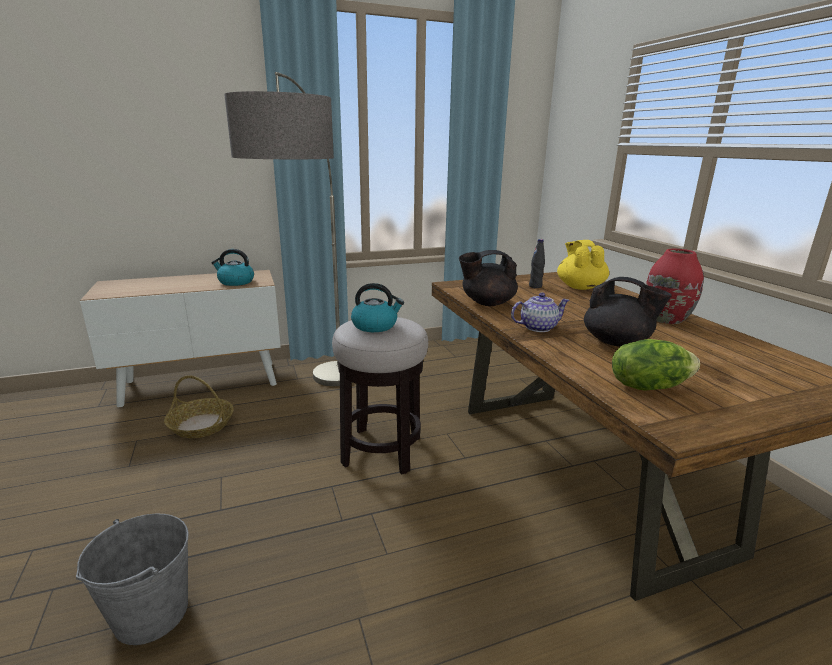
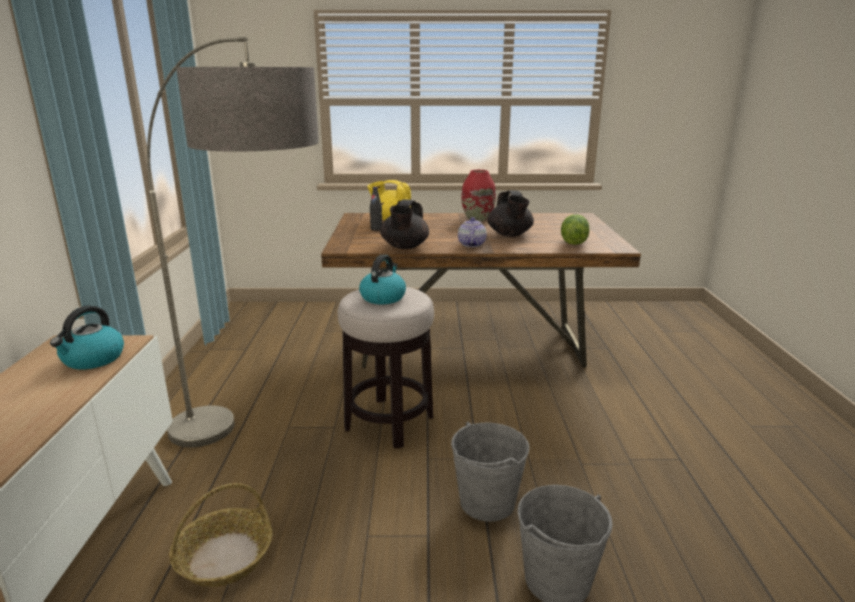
camera: 70 degrees left, 0 degrees up
black teapot [584,277,672,347] -> black teapot turned 120 degrees clockwise [488,190,534,237]
none -> grey bucket [451,421,529,522]

